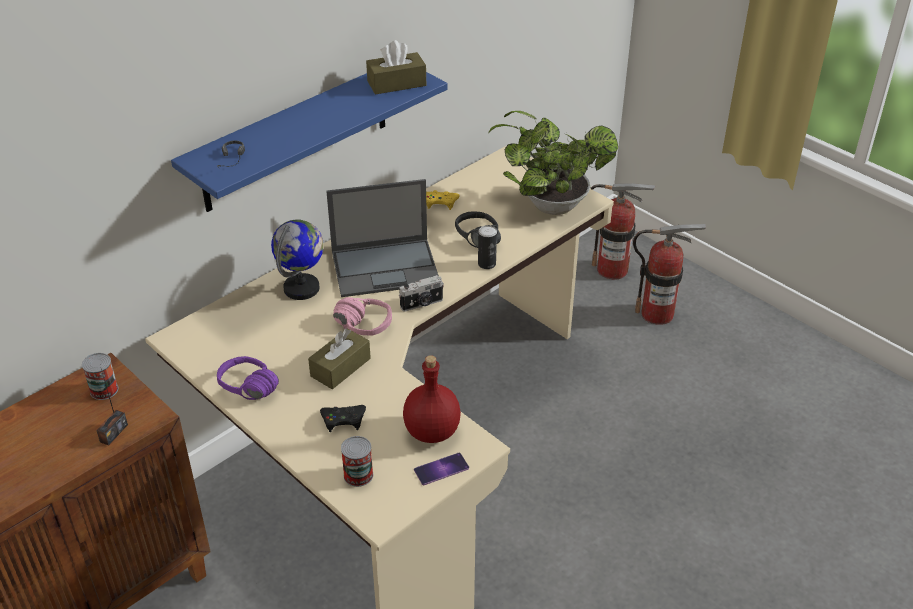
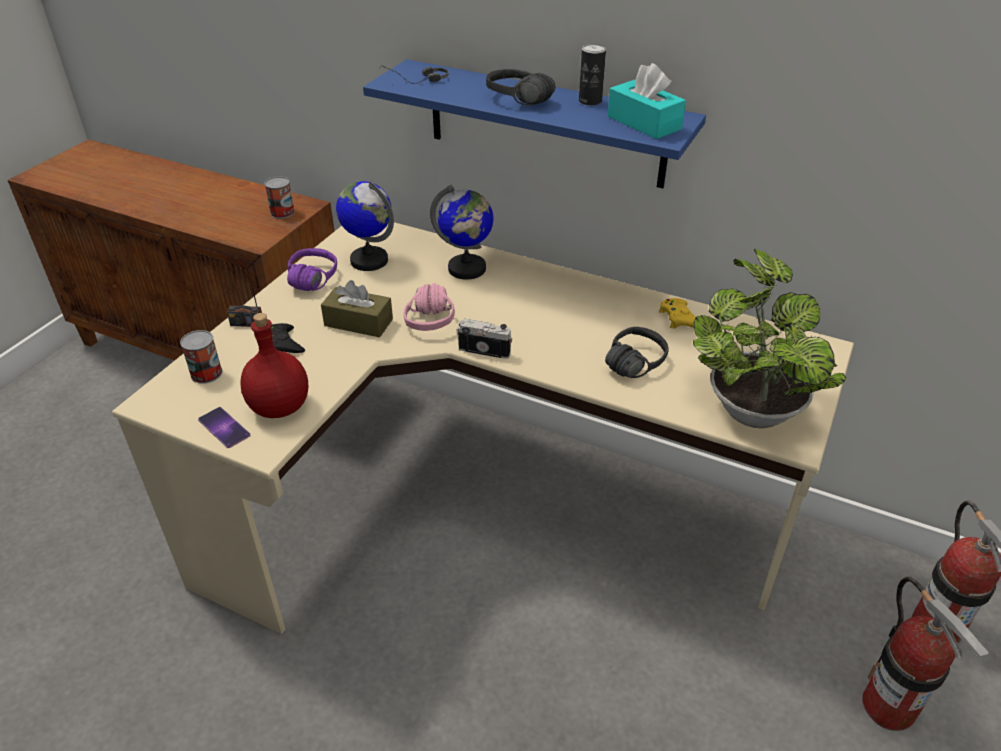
camera: 70 degrees right, 0 degrees up
radio [96,369,128,446] -> radio moved to [227,252,262,327]
laptop [326,179,439,297] -> none
brown tissue box [366,40,426,94] -> turquoise tissue box [608,63,686,139]
camera [399,275,444,312] -> camera turned 150 degrees clockwise [457,319,512,359]
can [478,225,497,269] -> can moved to [579,43,606,106]
none -> globe [336,181,394,271]
none -> black headphones [486,69,555,106]

